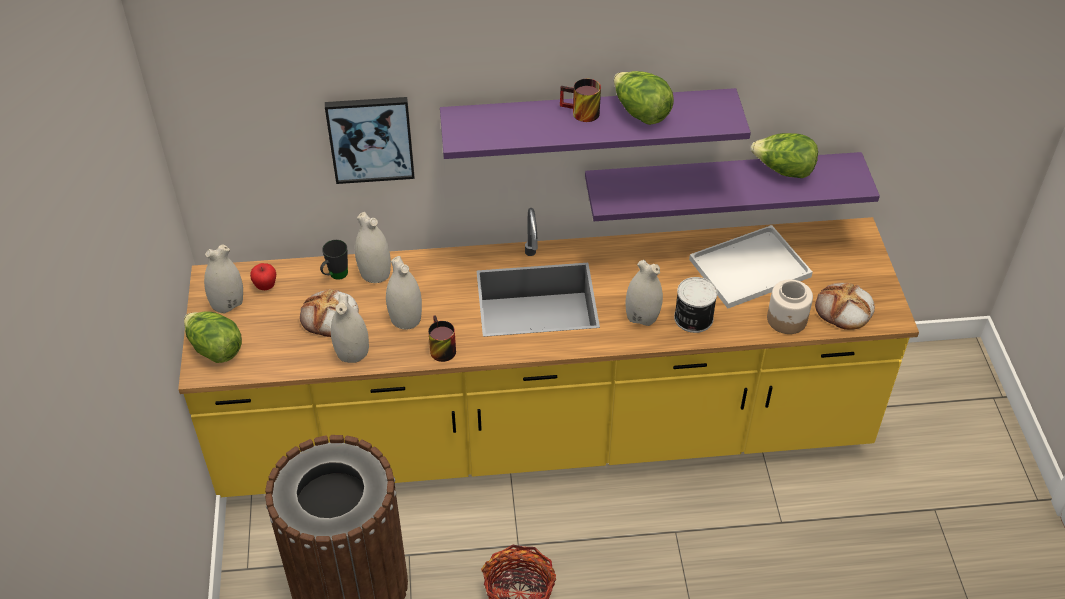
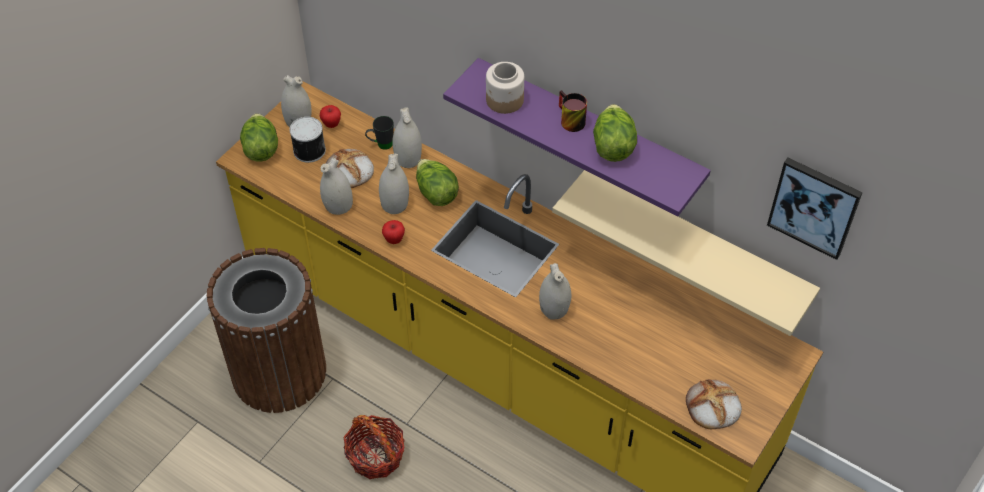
camera: 40 degrees right, 5 degrees up
picture [325,97,415,184] -> picture moved to [767,158,863,260]
mug [428,315,456,362] -> apple [382,220,405,244]
purple shelf [585,152,880,221] -> beige shelf [552,170,820,336]
can [674,277,718,333] -> can moved to [290,117,326,163]
white tray [689,225,813,308] -> none
lettuce [751,133,818,178] -> lettuce moved to [416,159,459,206]
jar [767,279,813,334] -> jar moved to [486,62,524,114]

